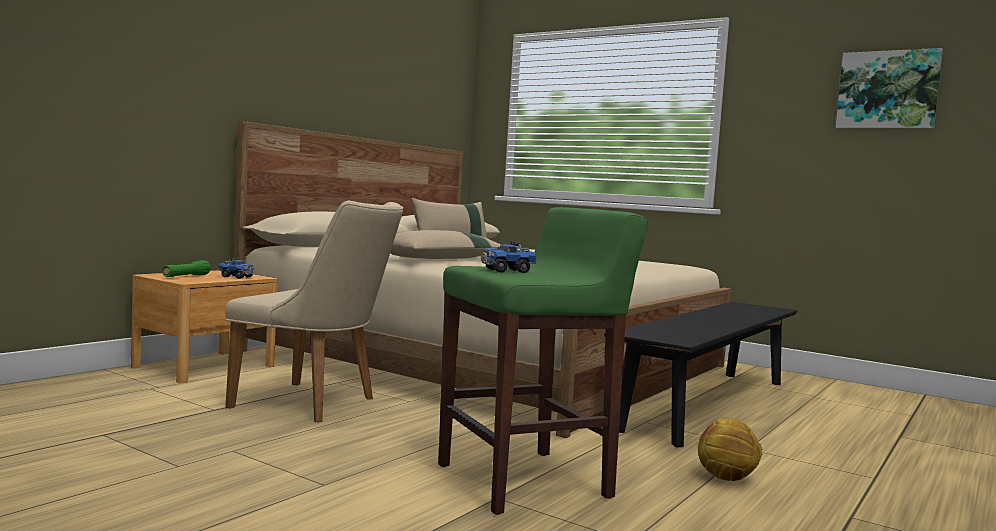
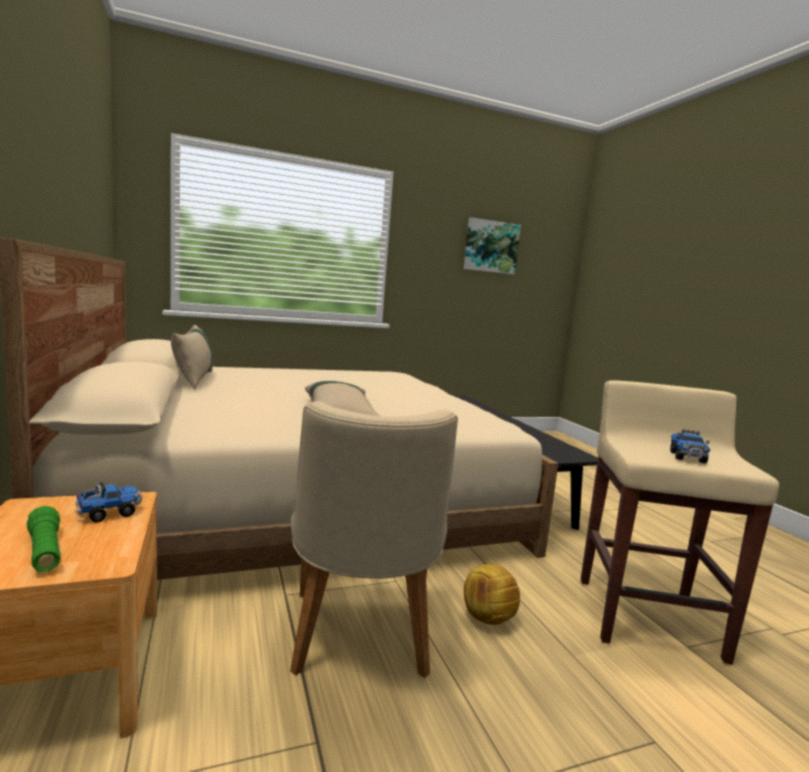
camera: 55 degrees left, 5 degrees up
beige chair [225,201,403,422] -> beige chair turned 120 degrees clockwise [290,401,458,678]
green stool [438,207,648,515] -> beige stool [581,380,779,664]
football [698,418,763,481] -> football moved to [464,564,520,625]

